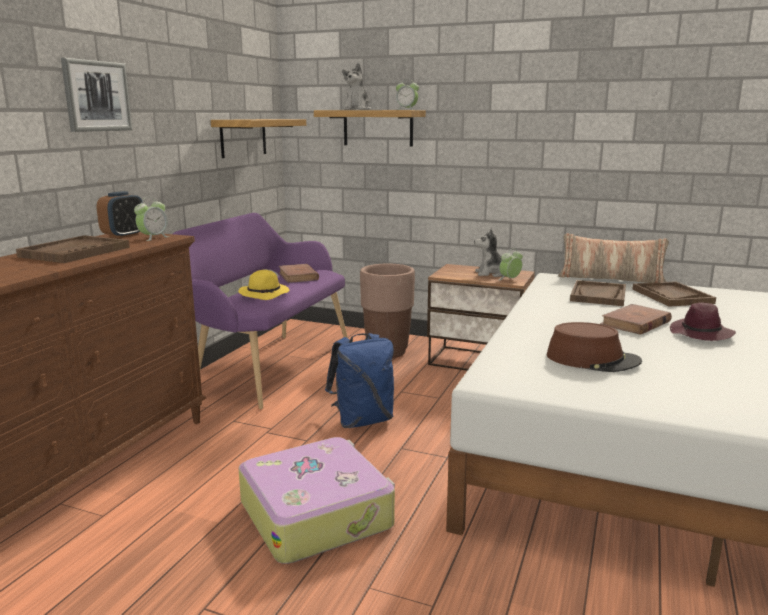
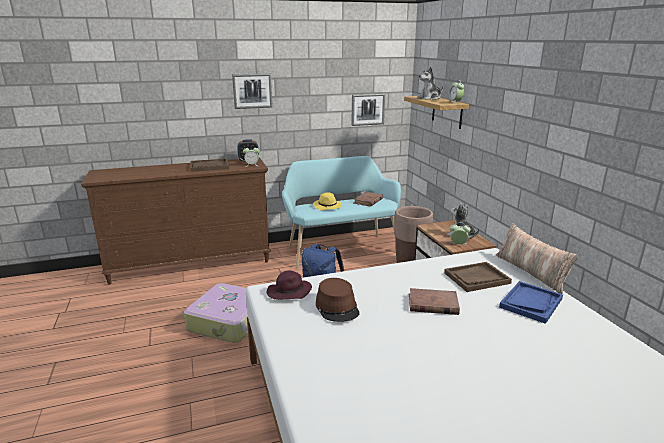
camera: 50 degrees right, 5 degrees up
purple bench [173,213,348,409] -> turquoise bench [282,156,401,268]
shelf [211,119,306,158] -> picture [351,94,385,126]
brown tray [632,281,716,307] -> blue tray [499,281,563,324]
purple hat [670,302,736,341] -> purple hat moved to [267,271,312,300]

